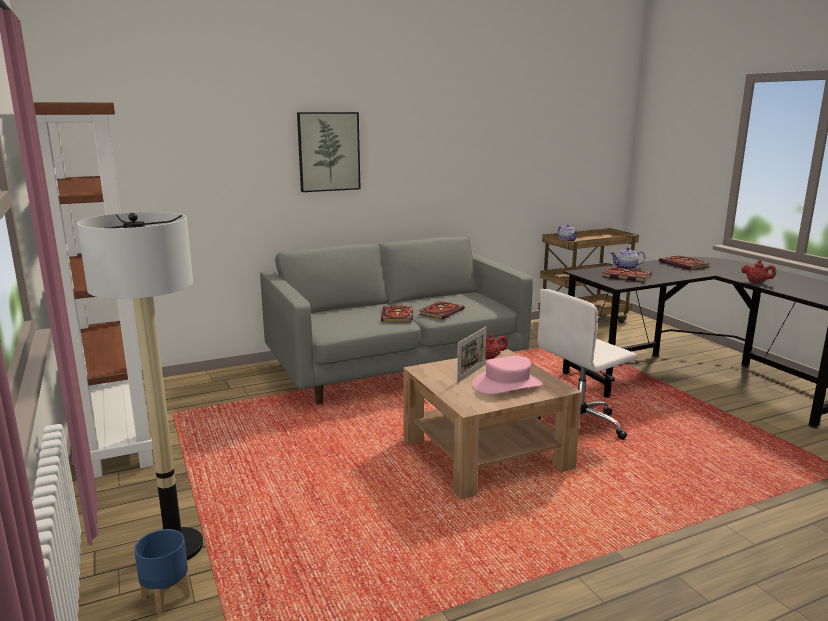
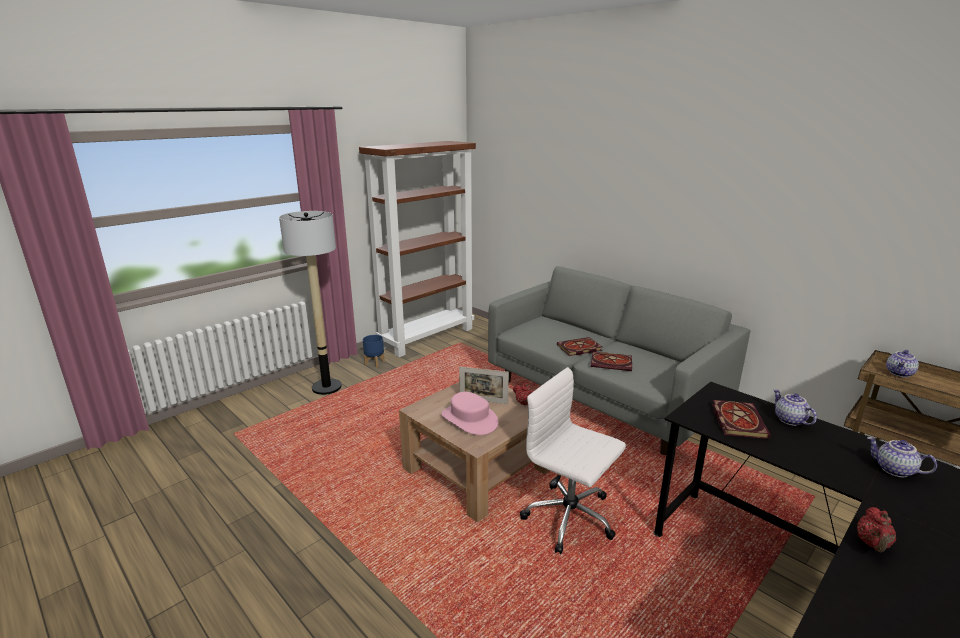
camera: 70 degrees right, 5 degrees up
blue planter [134,529,191,614] -> blue planter moved to [363,335,385,368]
picture [297,112,361,192] -> none
book [659,256,710,270] -> teapot [867,437,937,477]

